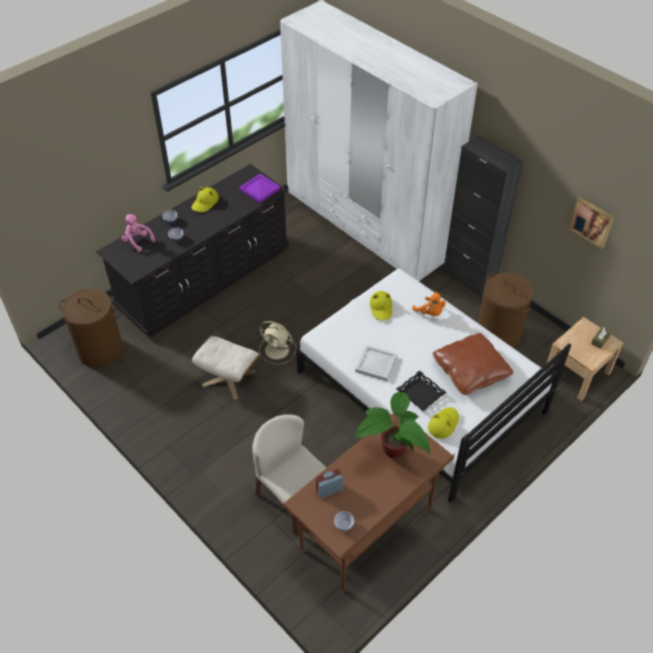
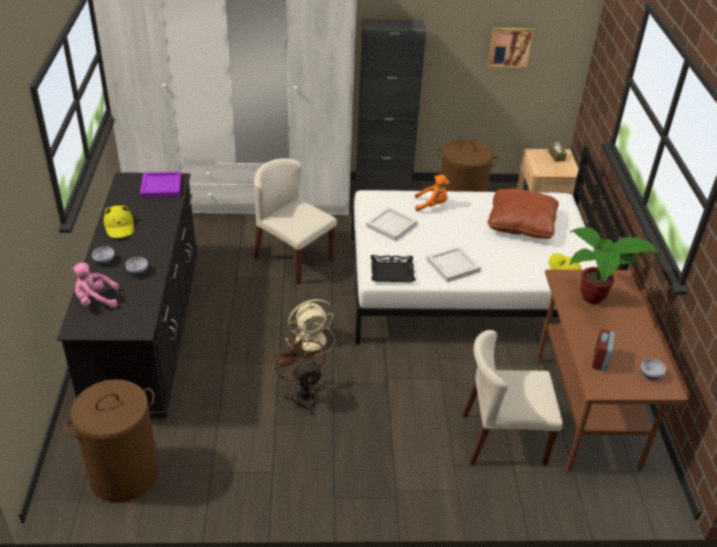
camera: 50 degrees left, 10 degrees down
beige ottoman [192,336,260,400] -> brown fan [272,333,326,415]
yellow hat [370,291,392,320] -> white tray [366,207,418,241]
black tray [396,370,447,411] -> black tray moved to [371,255,415,282]
none -> beige chair [254,158,337,284]

